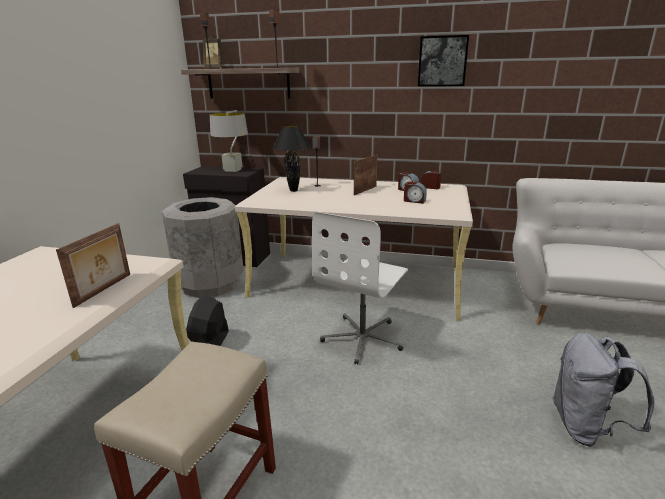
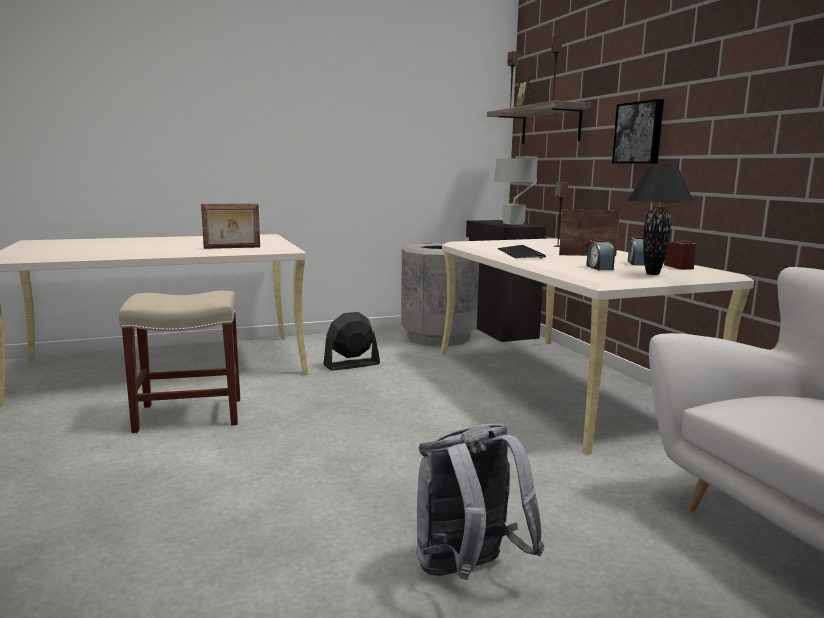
camera: 55 degrees right, 10 degrees down
black table lamp [273,125,310,192] -> black table lamp moved to [627,165,694,275]
white office chair [312,212,408,364] -> none
picture [418,35,469,86] -> picture moved to [612,99,664,164]
none -> keyboard [498,245,546,258]

